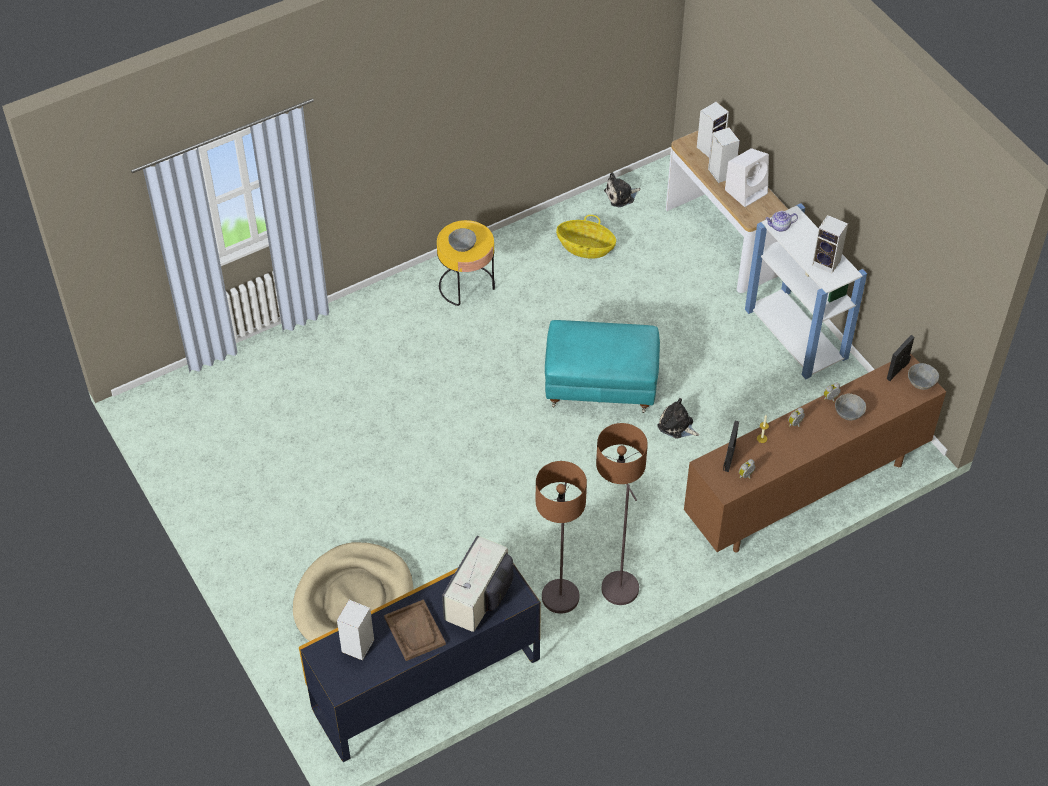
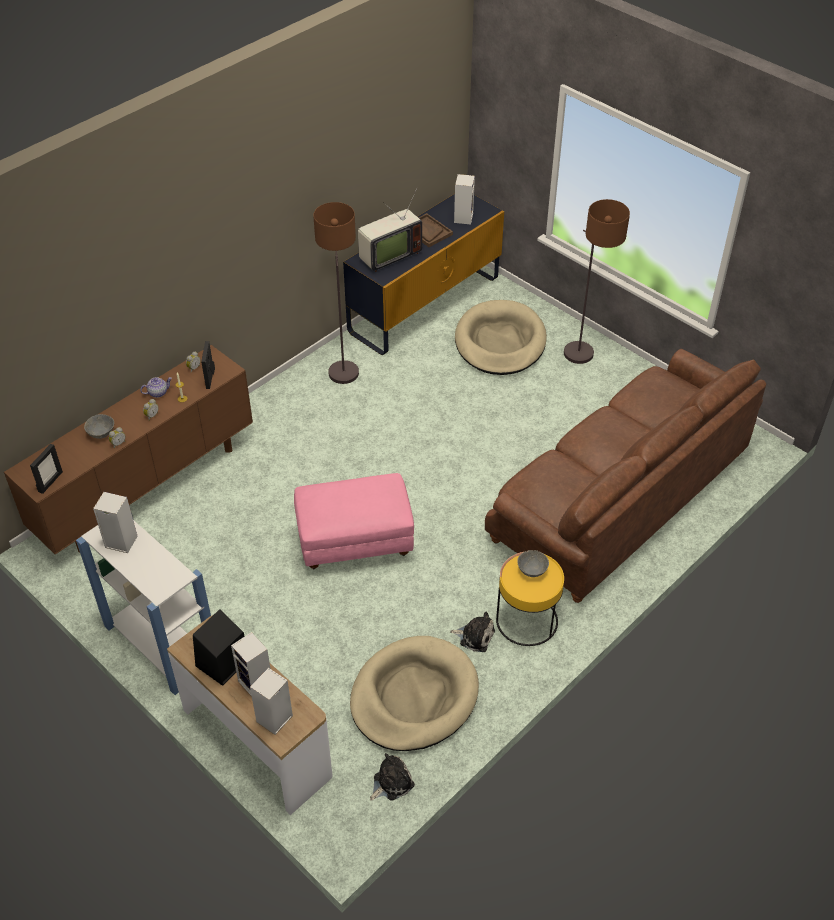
camera: 165 degrees right, 5 degrees down
television [442,536,513,632] -> television turned 45 degrees clockwise [358,189,422,272]
turquoise ottoman [545,320,660,413] -> pink ottoman [294,473,414,569]
basket [556,215,616,259] -> beige dog bed [350,636,479,751]
brown floor lamp [596,423,648,605] -> brown floor lamp moved to [564,199,630,364]
plush toy [657,398,700,439] -> plush toy moved to [450,611,495,652]
white speaker [725,148,769,207] -> black speaker [193,609,244,686]
teapot [765,211,798,232] -> teapot moved to [140,377,172,398]
grey bowl [908,363,939,390] -> none
none -> brown sofa [485,349,766,603]

